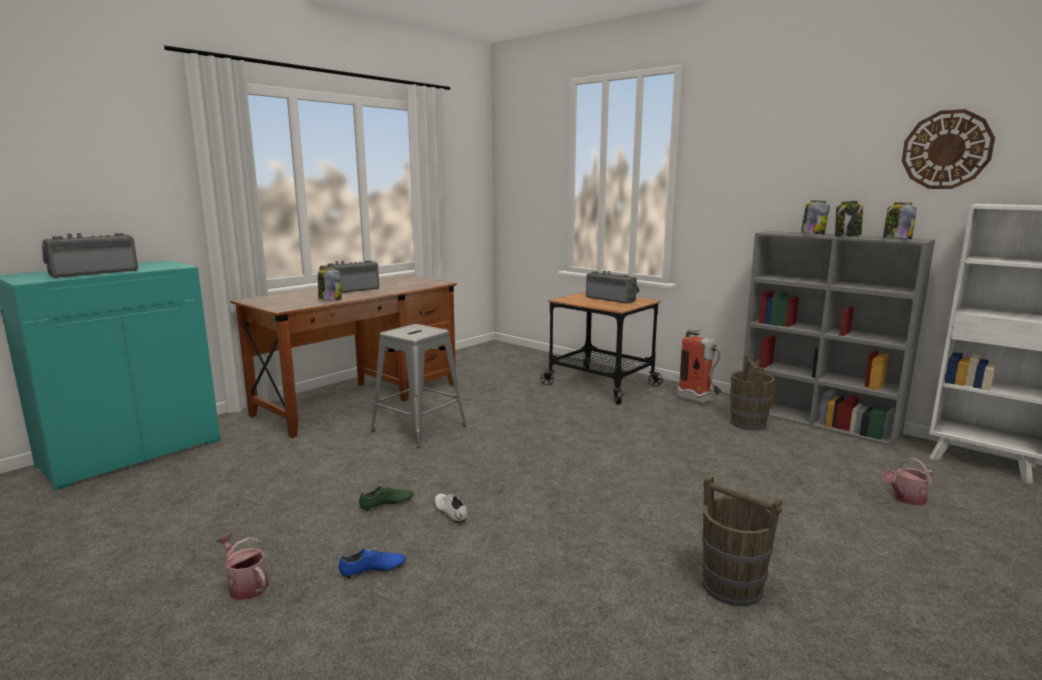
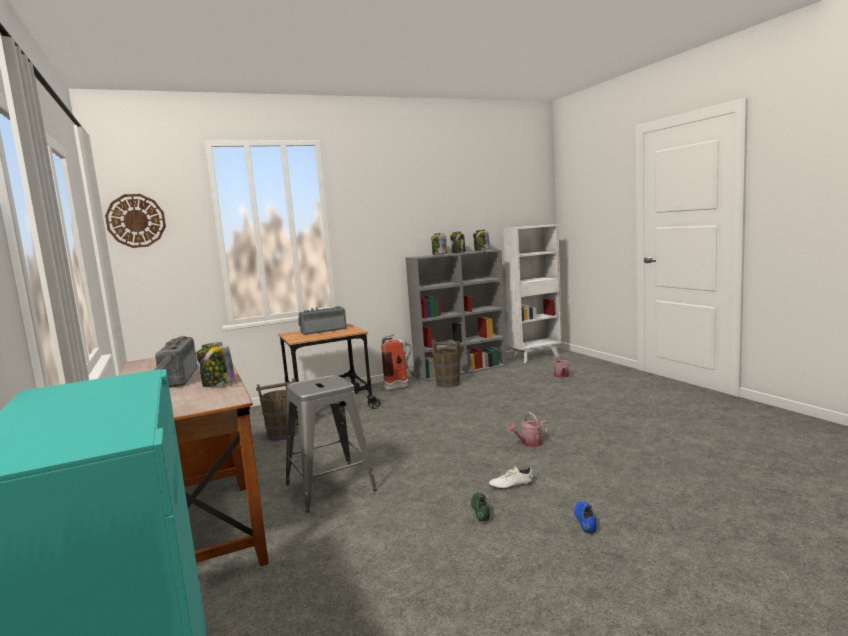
camera: 65 degrees left, 5 degrees down
radio [42,233,138,278] -> none
watering can [216,533,269,600] -> watering can moved to [506,412,549,447]
brown bucket [702,475,782,607] -> brown bucket moved to [256,378,298,441]
wall clock [902,109,995,189] -> wall clock moved to [105,194,166,248]

